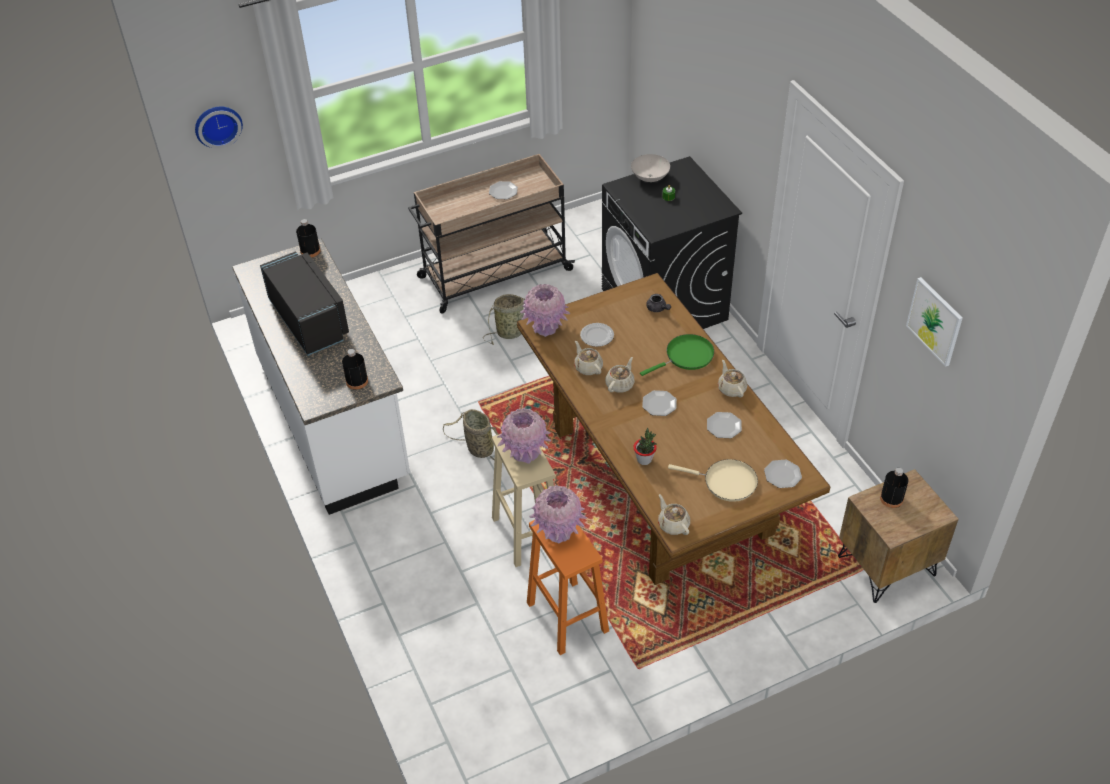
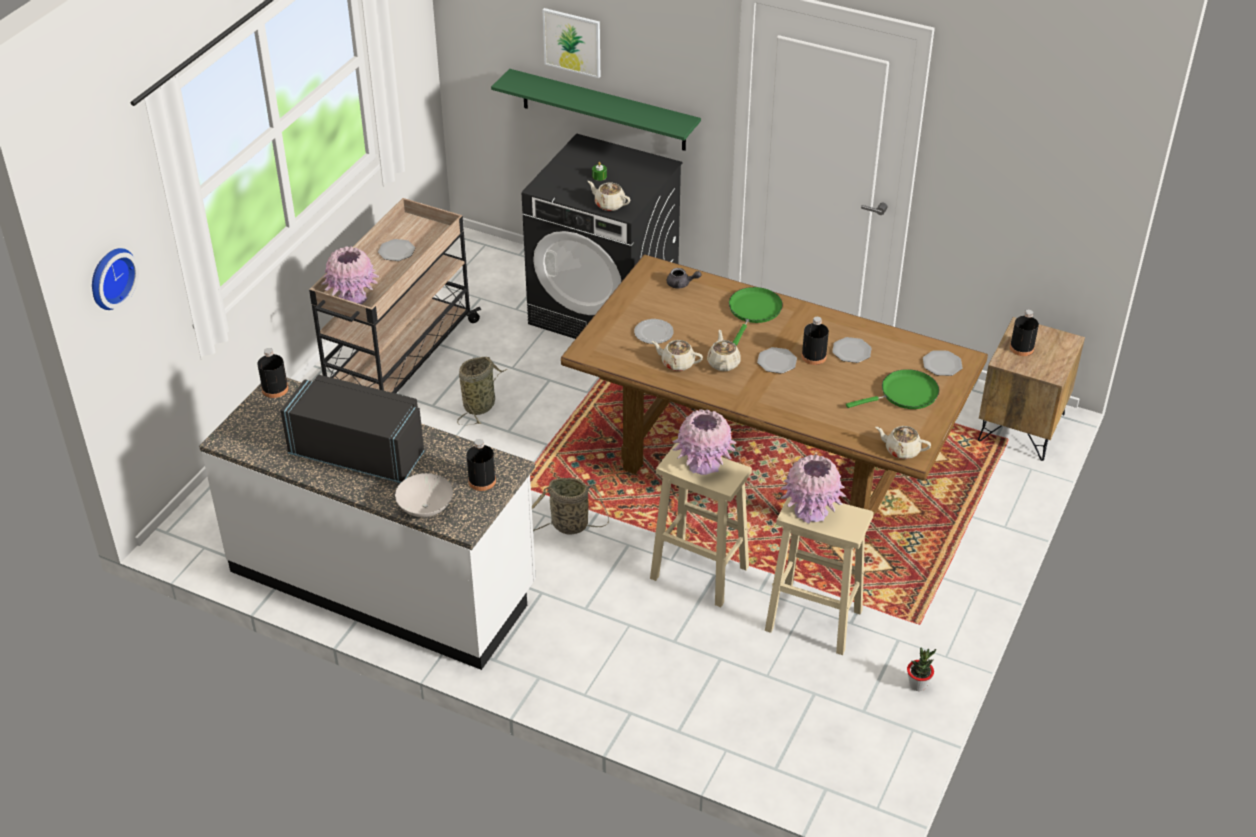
camera: 40 degrees left, 5 degrees down
pink vase [520,284,570,337] -> pink vase moved to [321,246,379,305]
orange stool [527,520,609,655] -> beige stool [765,497,874,655]
white bowl [631,154,670,182] -> white bowl moved to [395,473,453,517]
potted plant [633,428,657,465] -> potted plant moved to [907,648,936,691]
beige frying pan [668,459,758,502] -> green frying pan [846,369,939,409]
beige teapot [718,360,747,397] -> beige teapot moved to [588,181,630,211]
picture [906,277,963,367] -> picture moved to [543,8,600,78]
none -> green shelf [491,69,701,151]
none -> black bottle [801,317,829,365]

